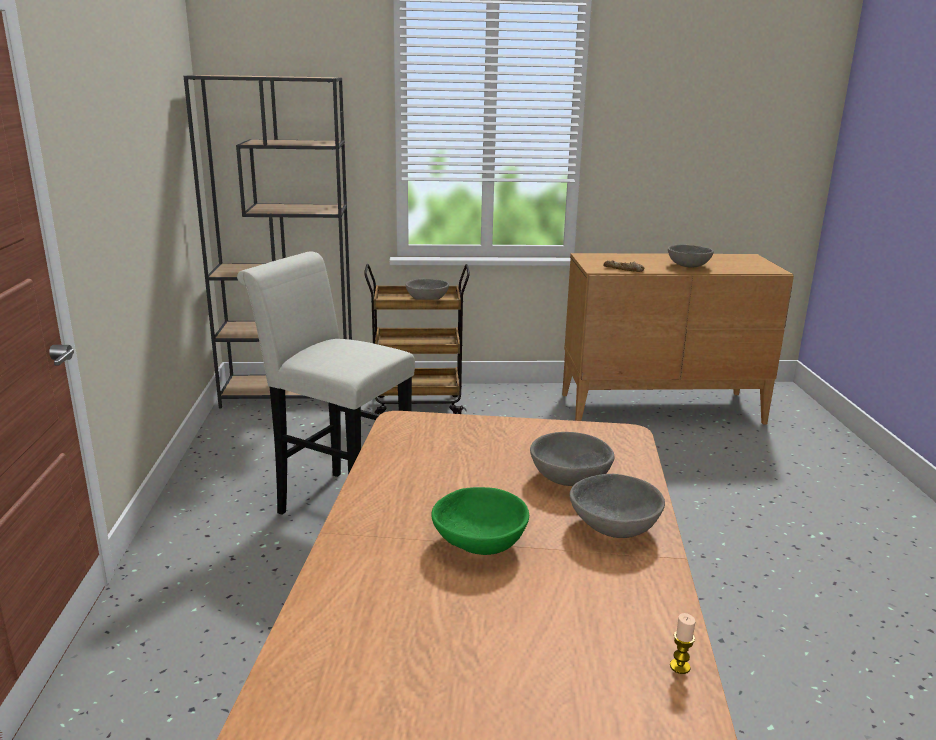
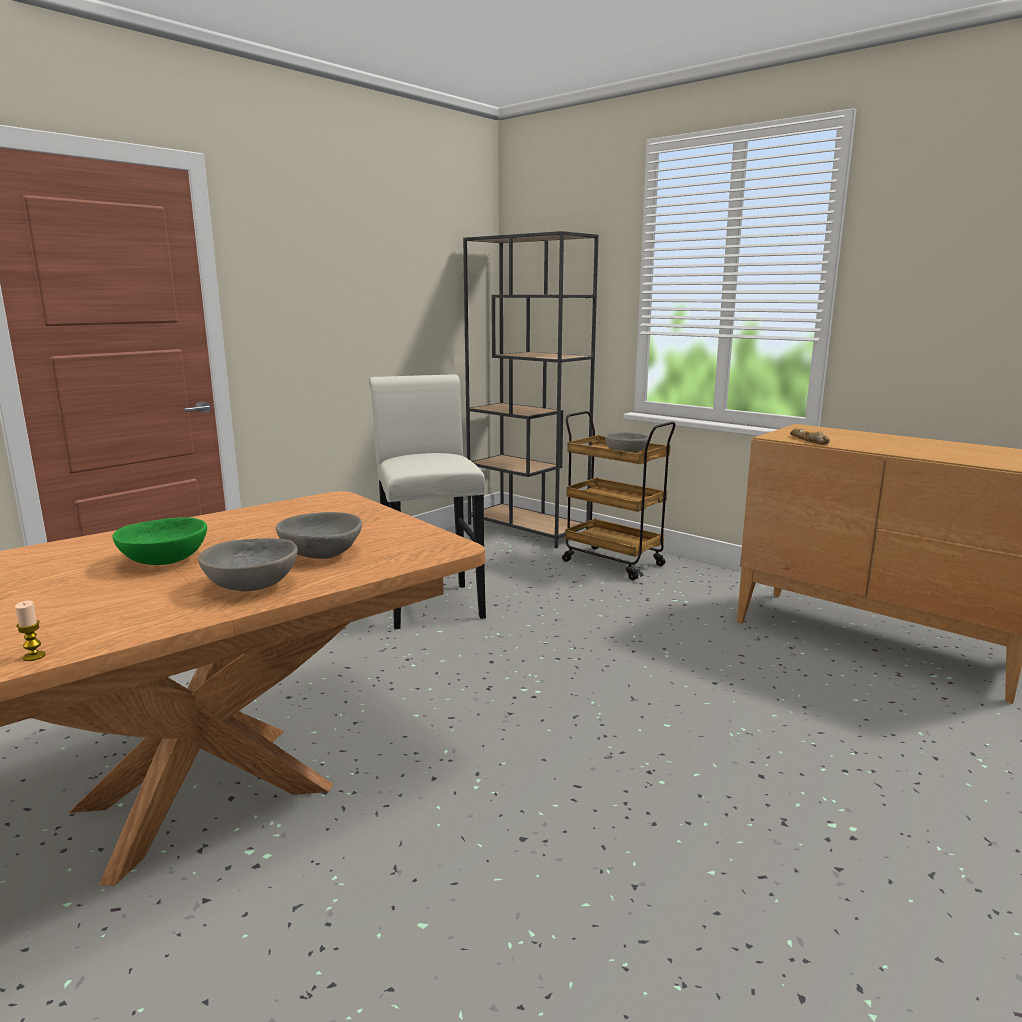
camera: 45 degrees right, 5 degrees down
grey bowl [668,244,714,267] -> none

